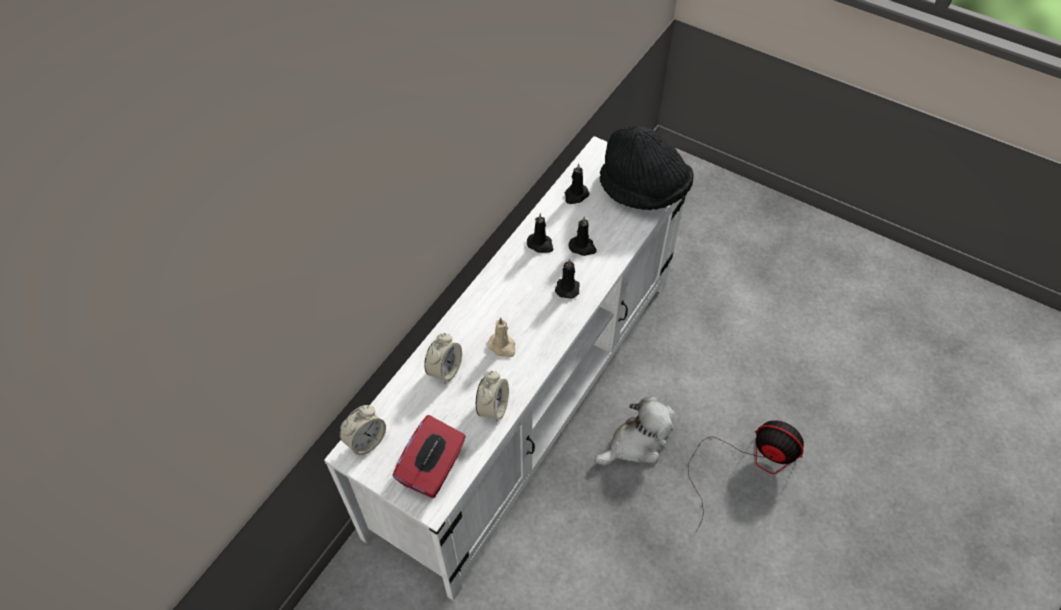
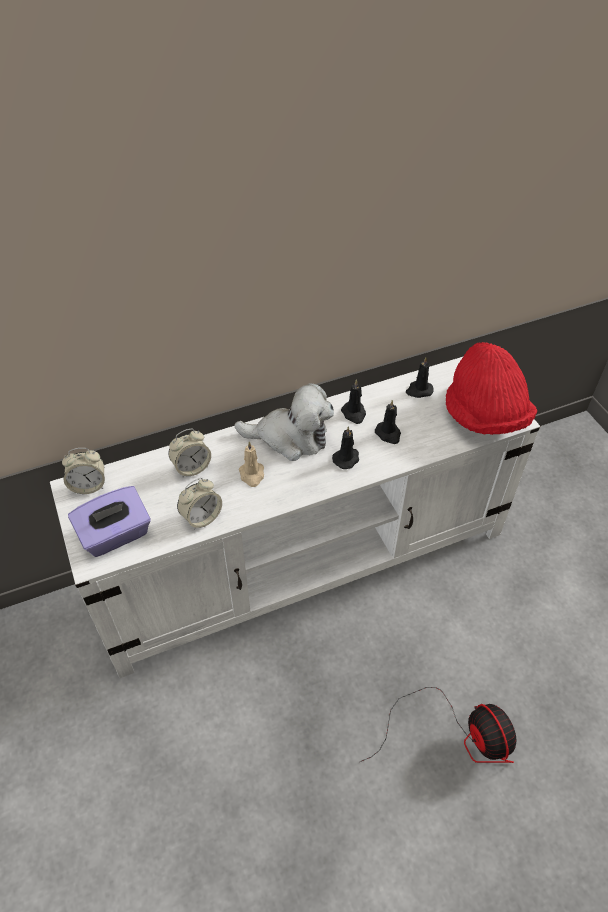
camera: 35 degrees right, 5 degrees down
red tissue box [392,415,466,498] -> purple tissue box [68,486,151,557]
plush toy [594,396,675,466] -> plush toy moved to [234,383,334,461]
black hat [600,126,694,210] -> red hat [446,342,537,435]

